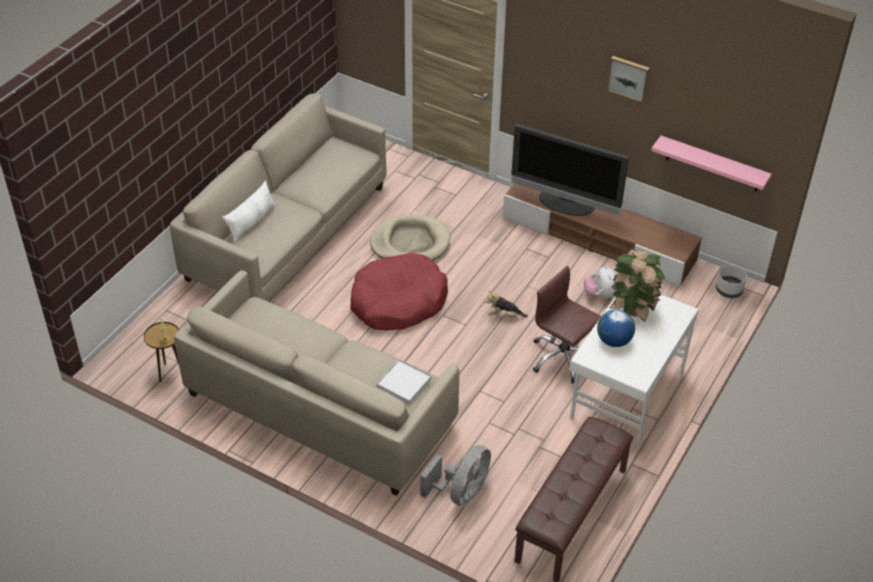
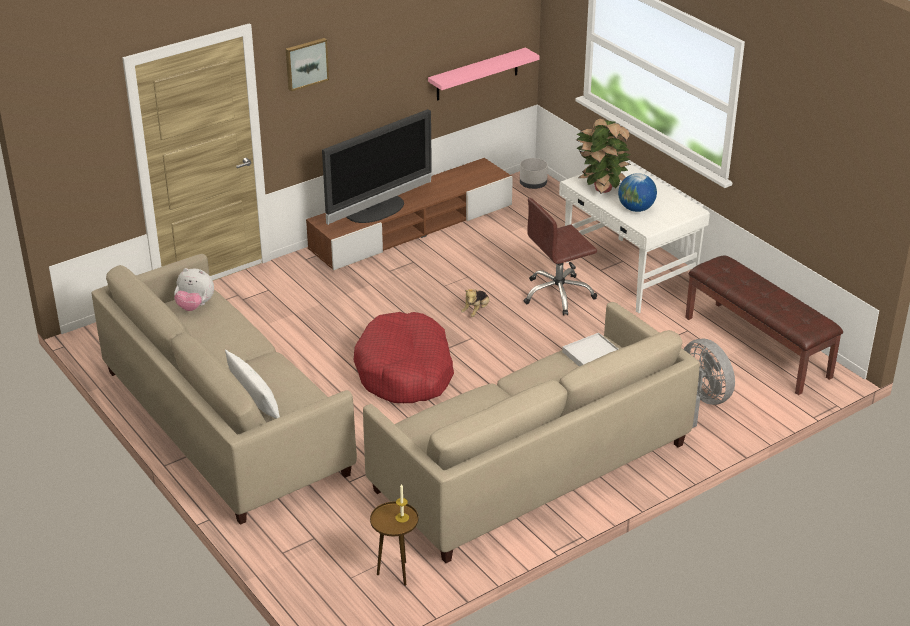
camera: 65 degrees left, 10 degrees down
beige dog bed [370,214,451,261] -> none
plush toy [584,266,617,299] -> plush toy moved to [174,268,214,311]
picture [607,56,650,103] -> picture moved to [286,38,329,91]

